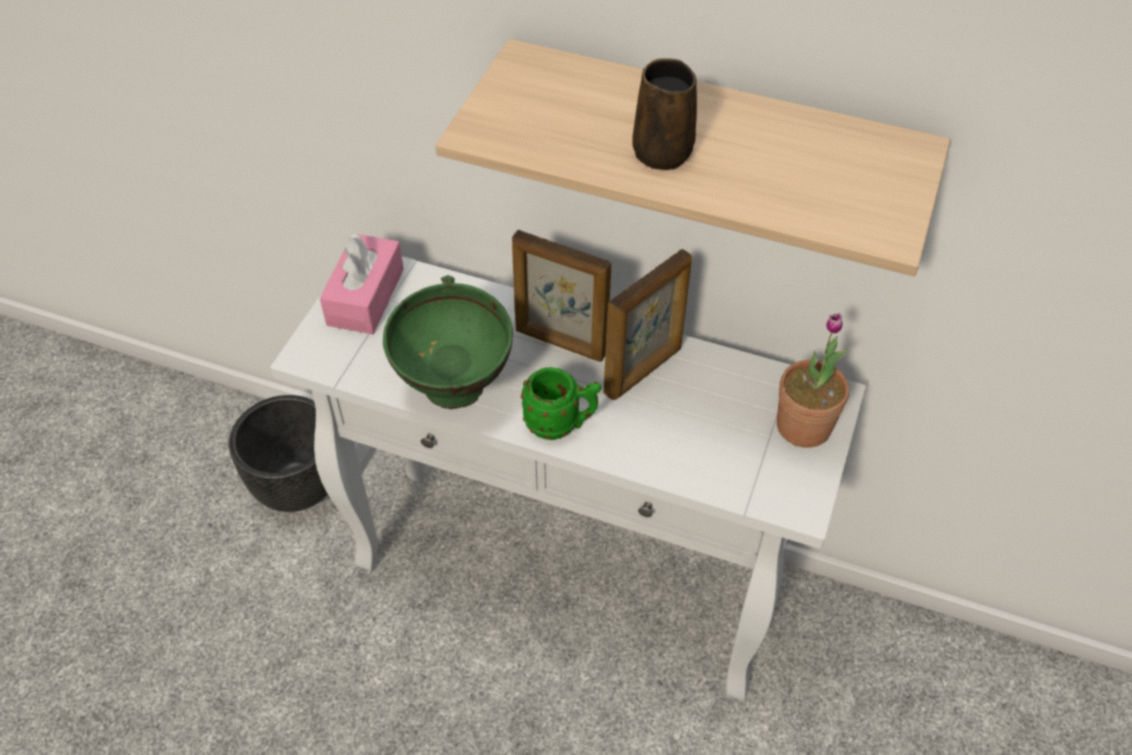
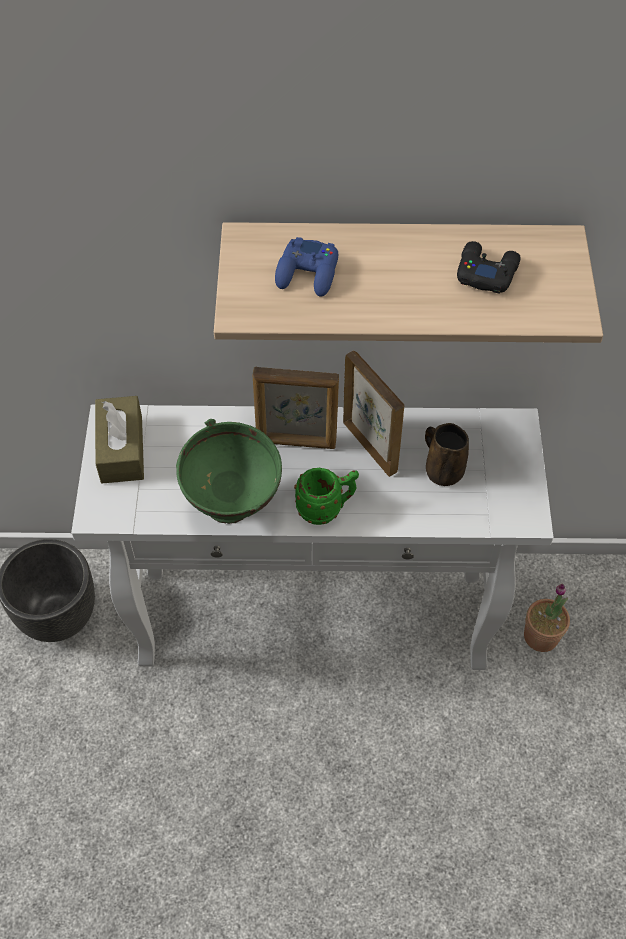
camera: 20 degrees left, 5 degrees up
pink tissue box [320,233,404,334] -> brown tissue box [95,396,144,483]
picture frame [603,249,692,400] -> picture frame turned 60 degrees counterclockwise [343,351,404,477]
brown mug [632,58,697,170] -> brown mug moved to [425,423,469,486]
potted plant [777,313,849,448] -> potted plant moved to [524,584,570,652]
none -> blue game controller [275,237,338,297]
none -> black game controller [457,241,520,294]

